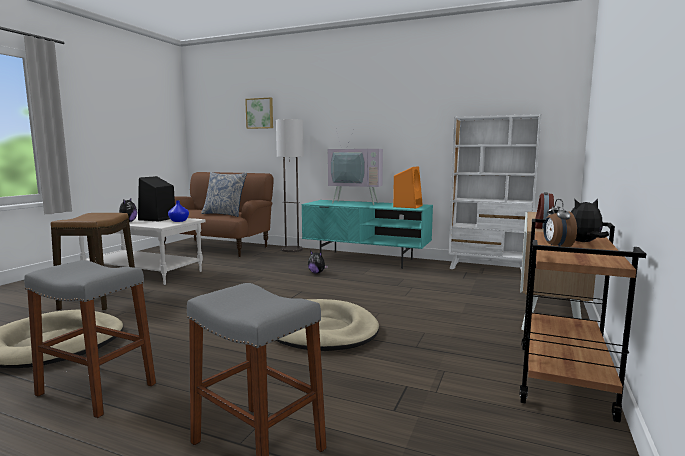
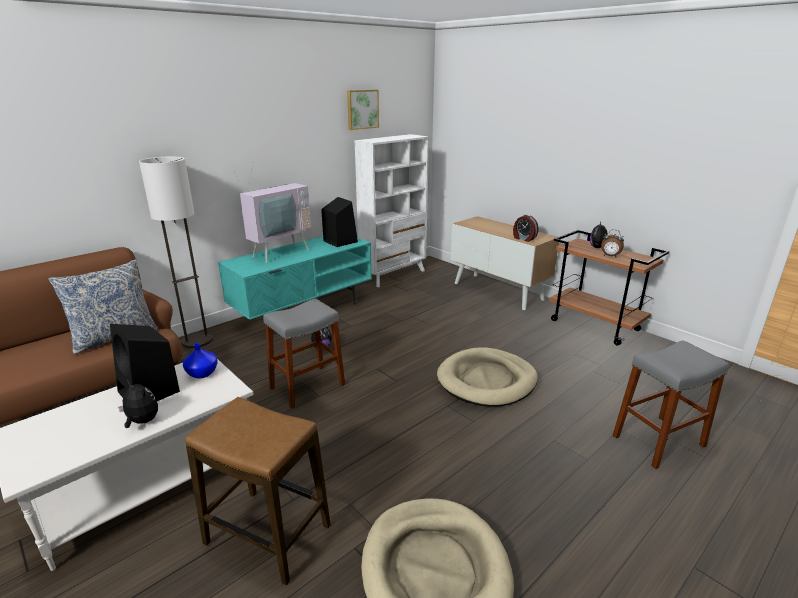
camera: 65 degrees left, 15 degrees up
grey stool [24,260,156,418] -> grey stool moved to [263,299,345,408]
picture [245,97,273,129] -> picture moved to [347,90,379,130]
orange speaker [393,166,423,208] -> black speaker [321,197,358,247]

